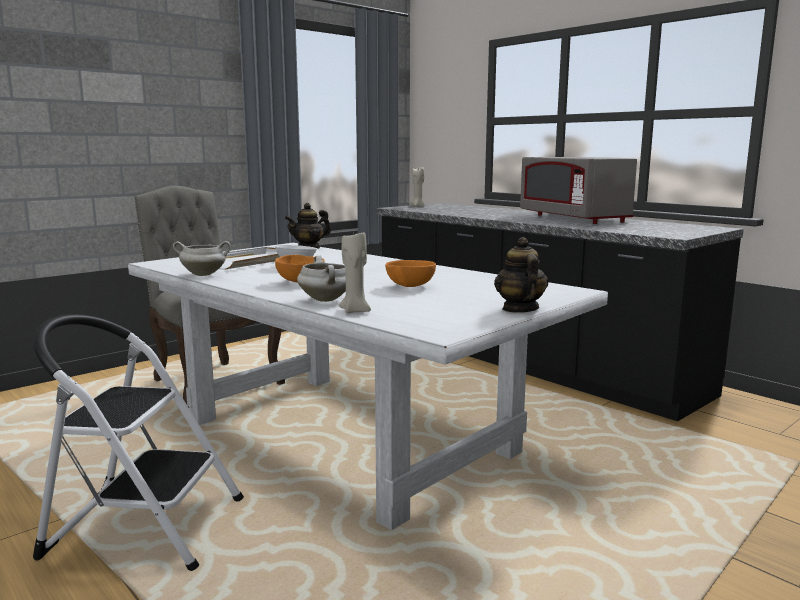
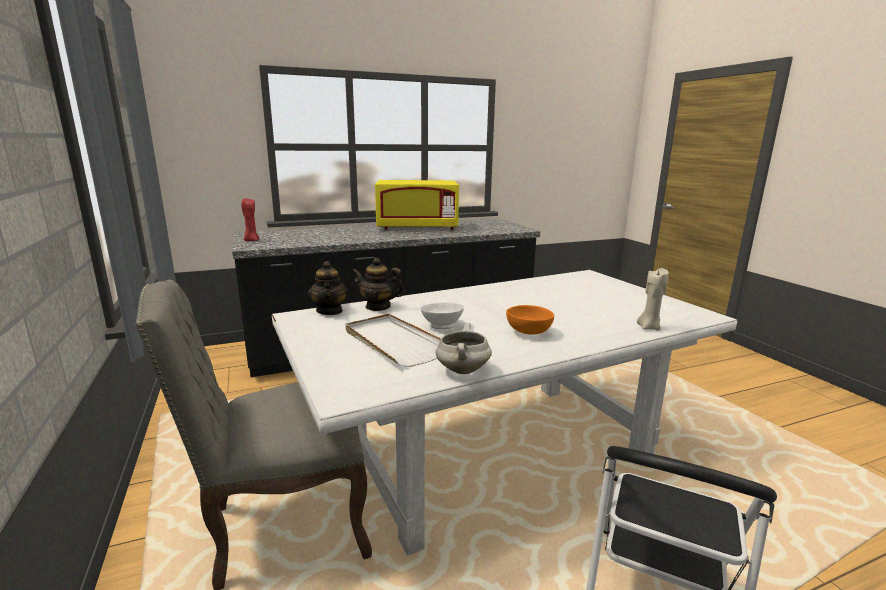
camera: 70 degrees left, 5 degrees up
white cooking pot [297,255,346,302] -> none
orange bowl [385,260,436,287] -> none
beige candle [410,167,425,207] -> red candle [241,198,259,241]
teapot [494,237,548,313] -> teapot moved to [352,258,405,311]
grey microwave [520,157,637,224] -> yellow microwave [375,180,459,230]

